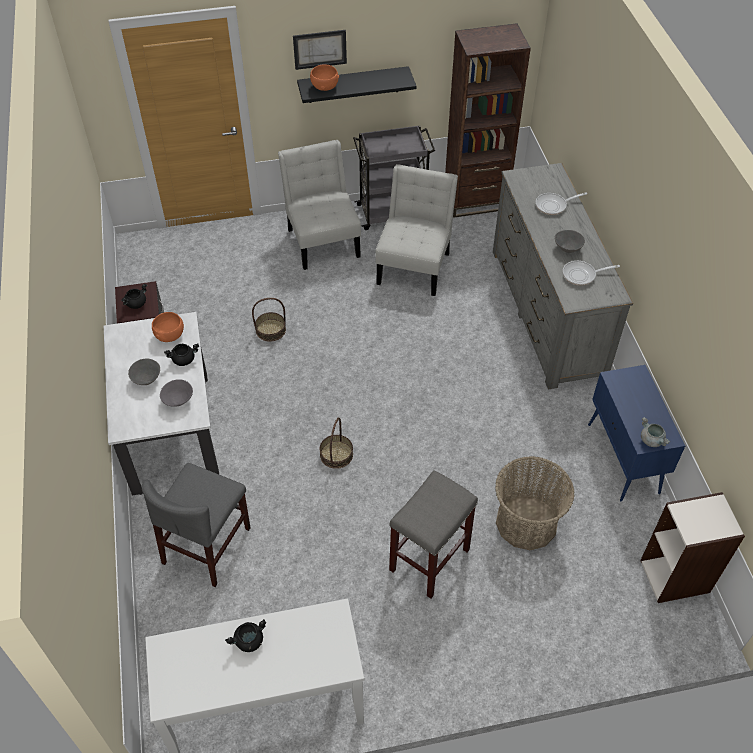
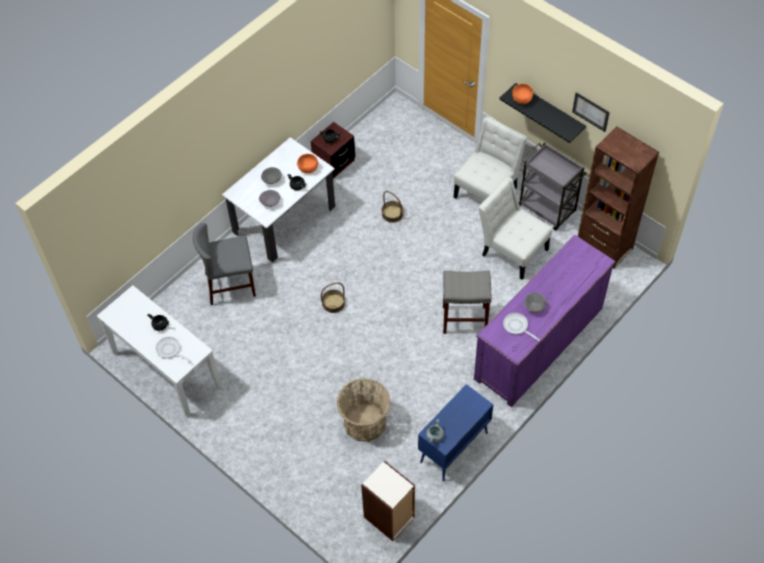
camera: 55 degrees right, 5 degrees up
picture [293,30,347,70] -> picture moved to [572,92,610,132]
white chair [375,164,458,296] -> white chair turned 120 degrees counterclockwise [478,177,552,280]
grey stool [389,470,478,599] -> grey stool moved to [443,271,491,334]
grey dresser [493,163,633,390] -> purple dresser [474,235,616,407]
frying pan [535,192,587,215] -> frying pan moved to [156,337,191,362]

